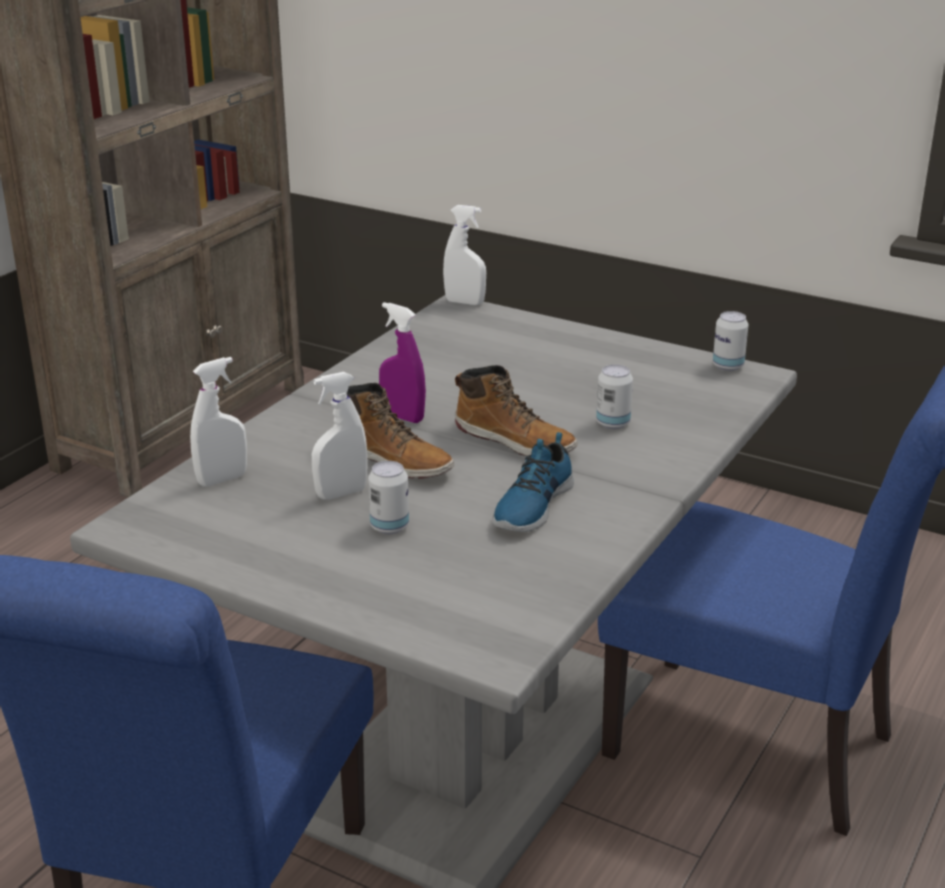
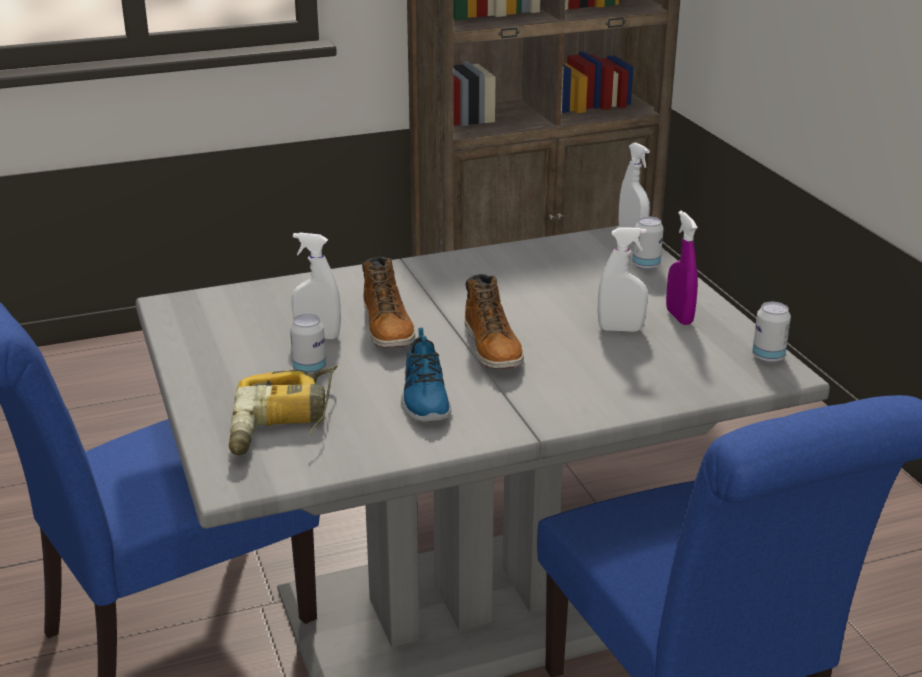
camera: 40 degrees right, 0 degrees up
white spray bottle [190,357,247,487] -> white spray bottle moved to [598,227,648,332]
purple spray bottle [379,302,426,423] -> purple spray bottle moved to [666,211,698,325]
shoe [492,432,574,532] -> shoe turned 75 degrees counterclockwise [401,327,451,422]
can [596,364,633,429] -> can moved to [632,216,664,270]
none -> power drill [229,365,337,455]

